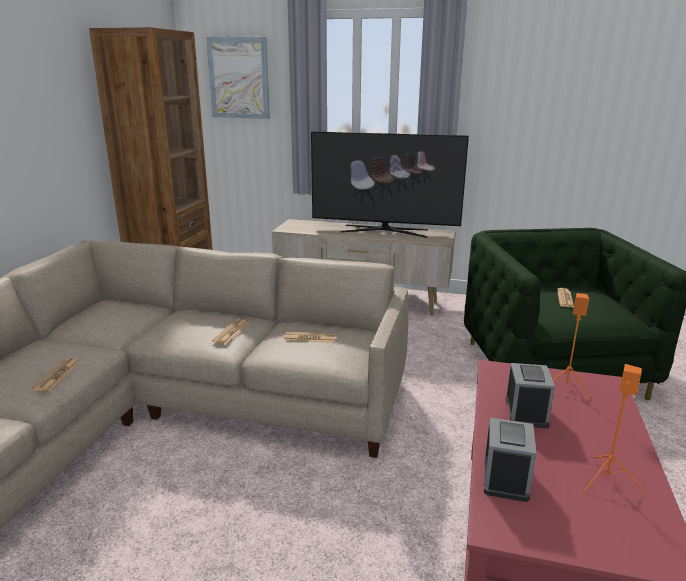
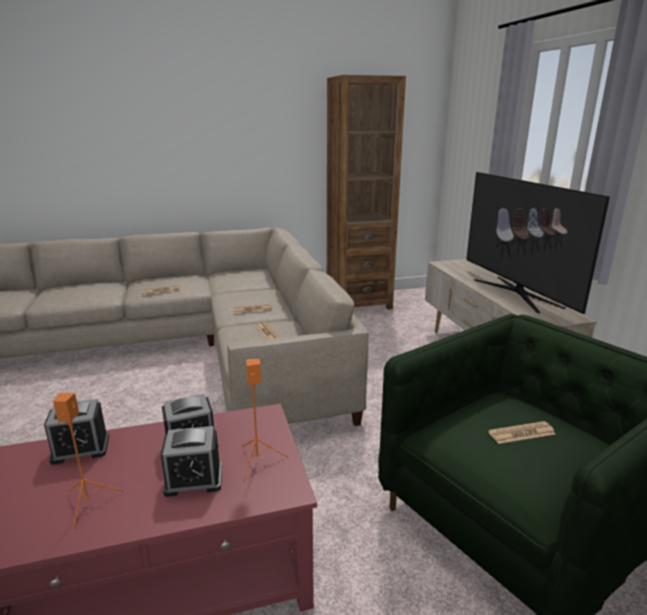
camera: 60 degrees right, 0 degrees up
picture [206,37,270,119] -> none
none -> alarm clock [161,426,222,497]

